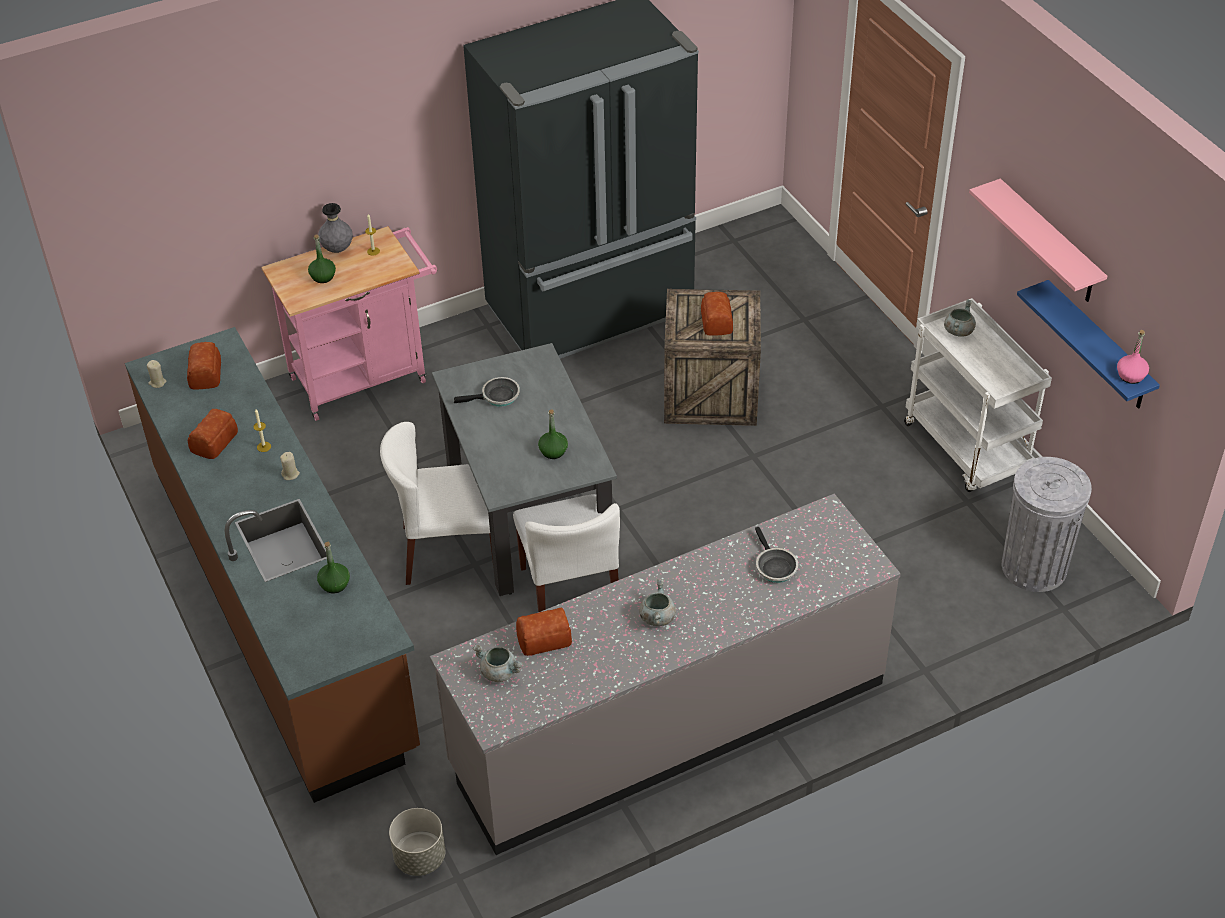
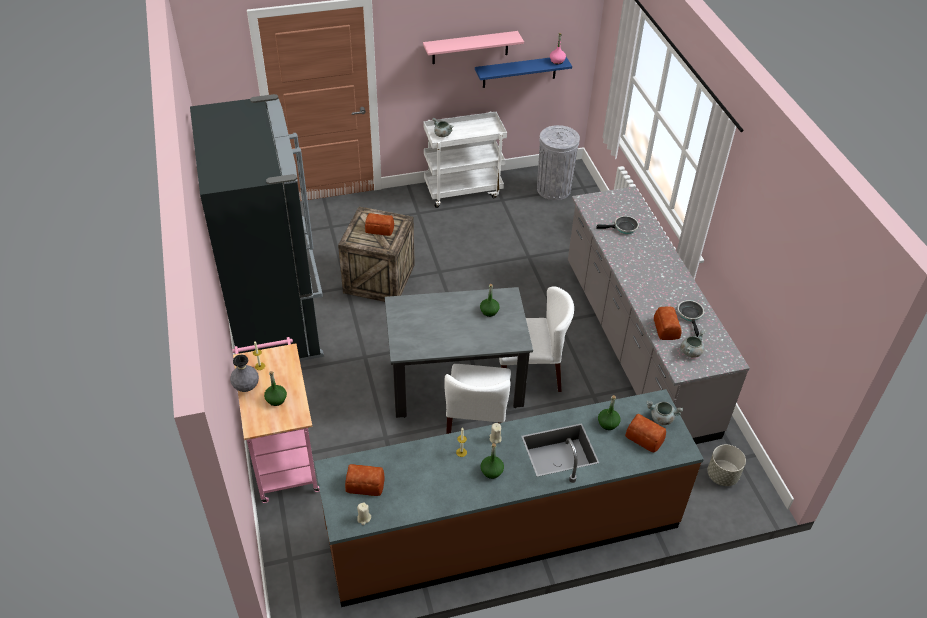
camera: 80 degrees left, 0 degrees up
bread [188,409,238,459] -> bread moved to [625,414,666,452]
frying pan [454,377,520,407] -> frying pan moved to [677,300,704,337]
grey cooking pot [639,579,676,626] -> grey cooking pot moved to [647,401,683,425]
none -> green bottle [481,443,504,479]

